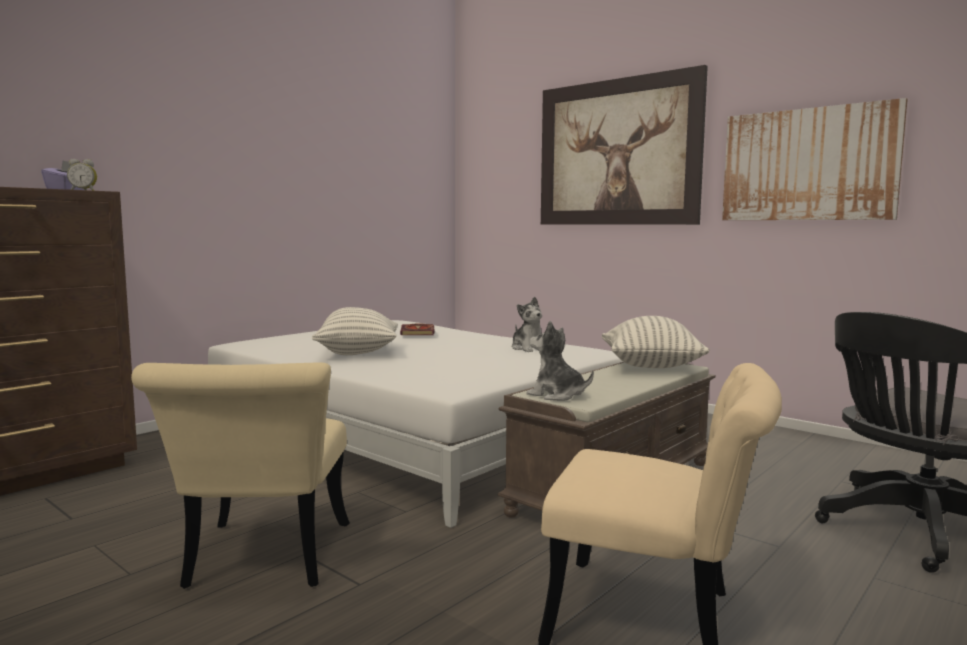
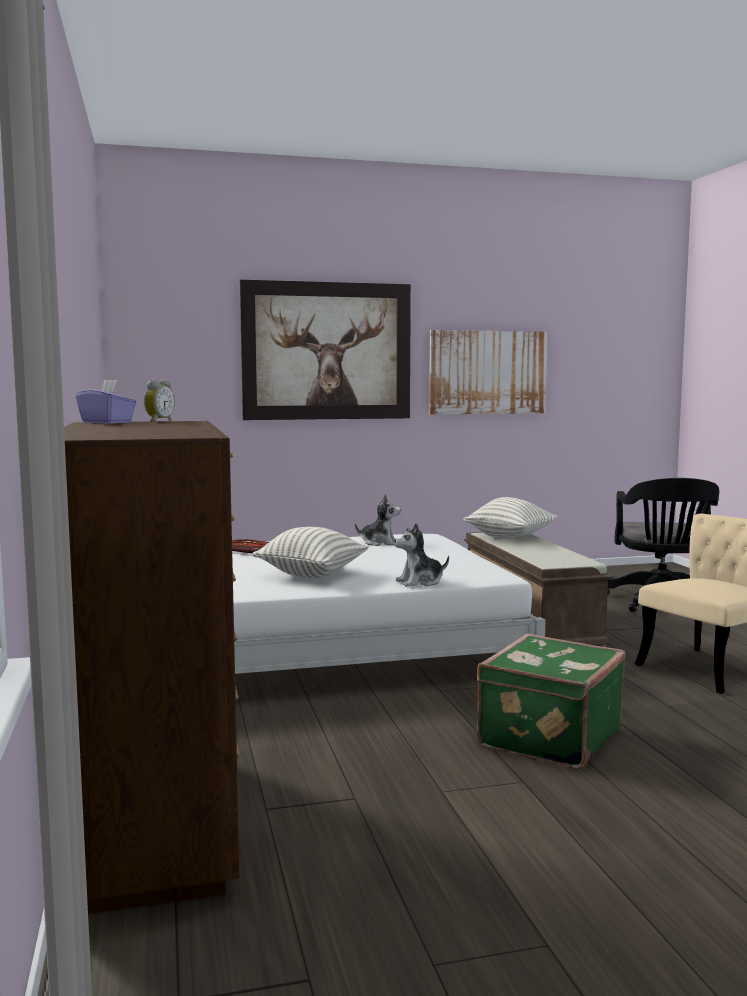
camera: 55 degrees left, 0 degrees up
beige chair [131,362,350,589] -> green suitcase [477,634,625,770]
plush toy [526,321,594,401] -> plush toy moved to [394,523,449,587]

